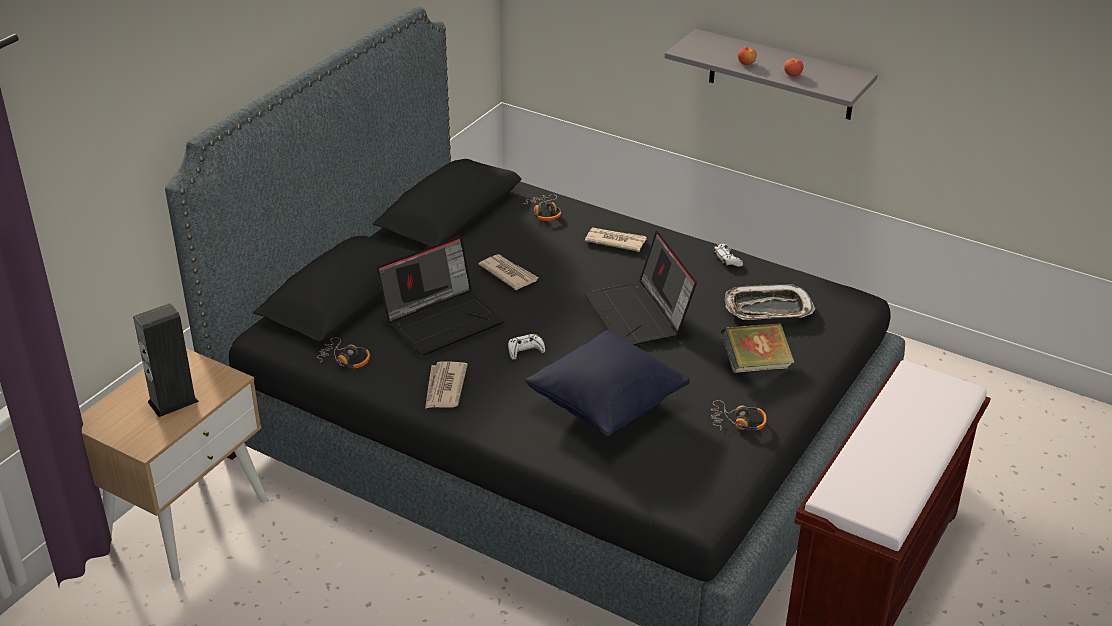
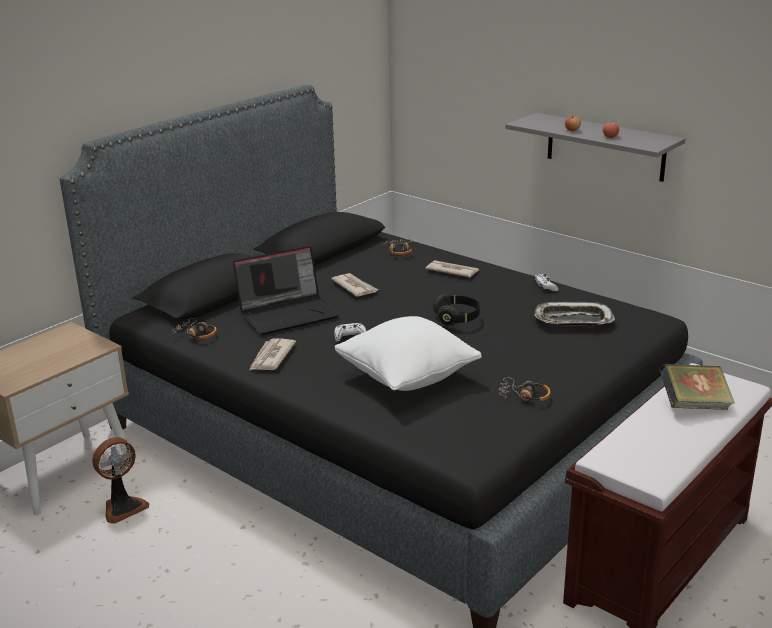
camera: 10 degrees right, 10 degrees down
speaker [133,303,199,417] -> none
black pillow [526,330,690,437] -> white pillow [335,316,482,391]
laptop [584,231,697,345] -> black headphones [433,294,480,326]
book [720,323,795,373] -> book moved to [660,364,735,410]
none -> fan [92,437,149,524]

